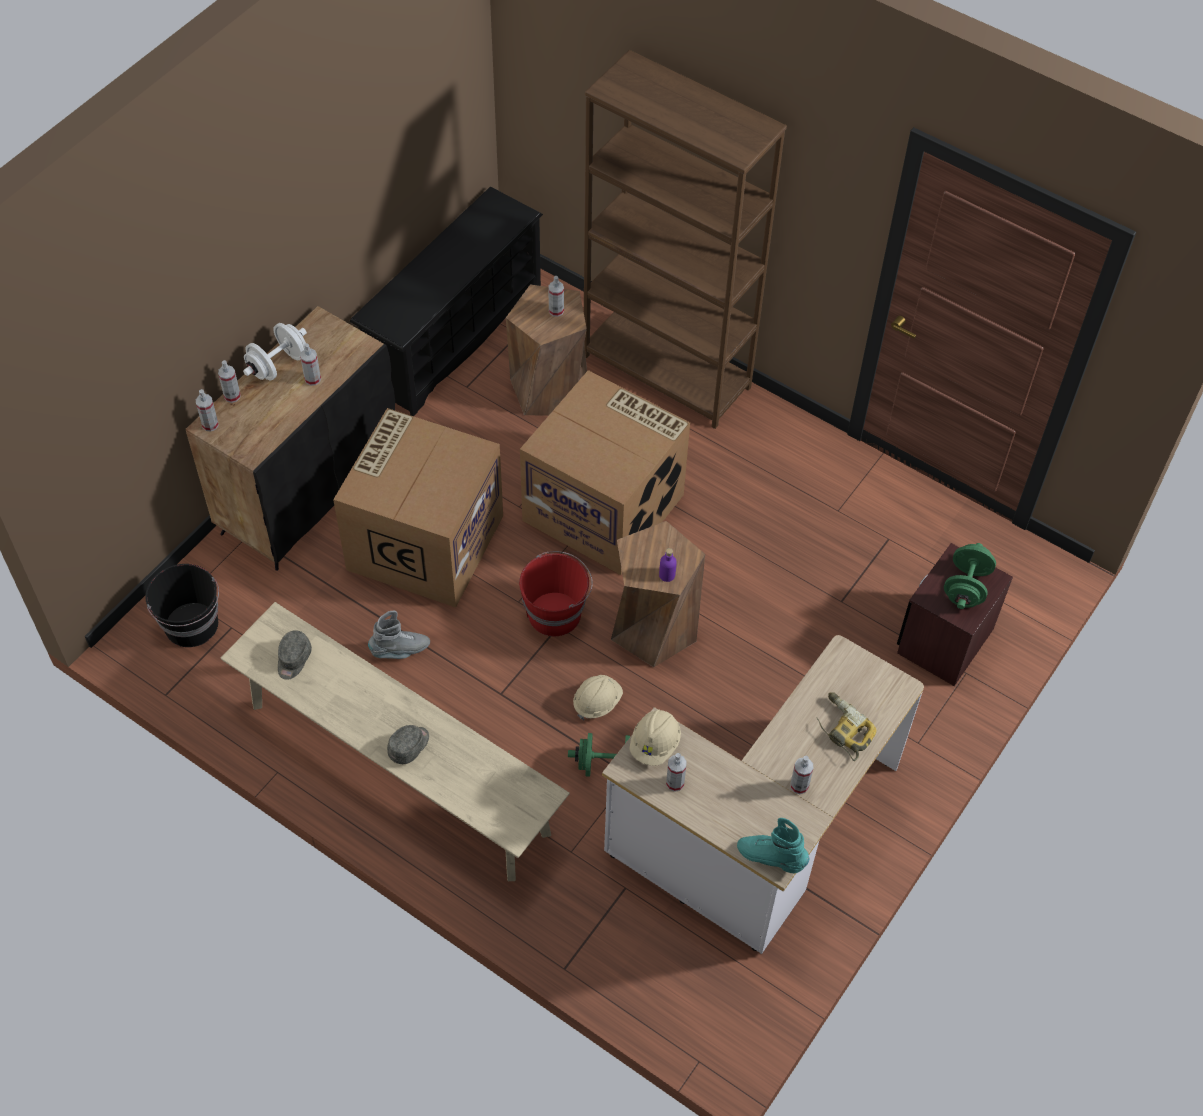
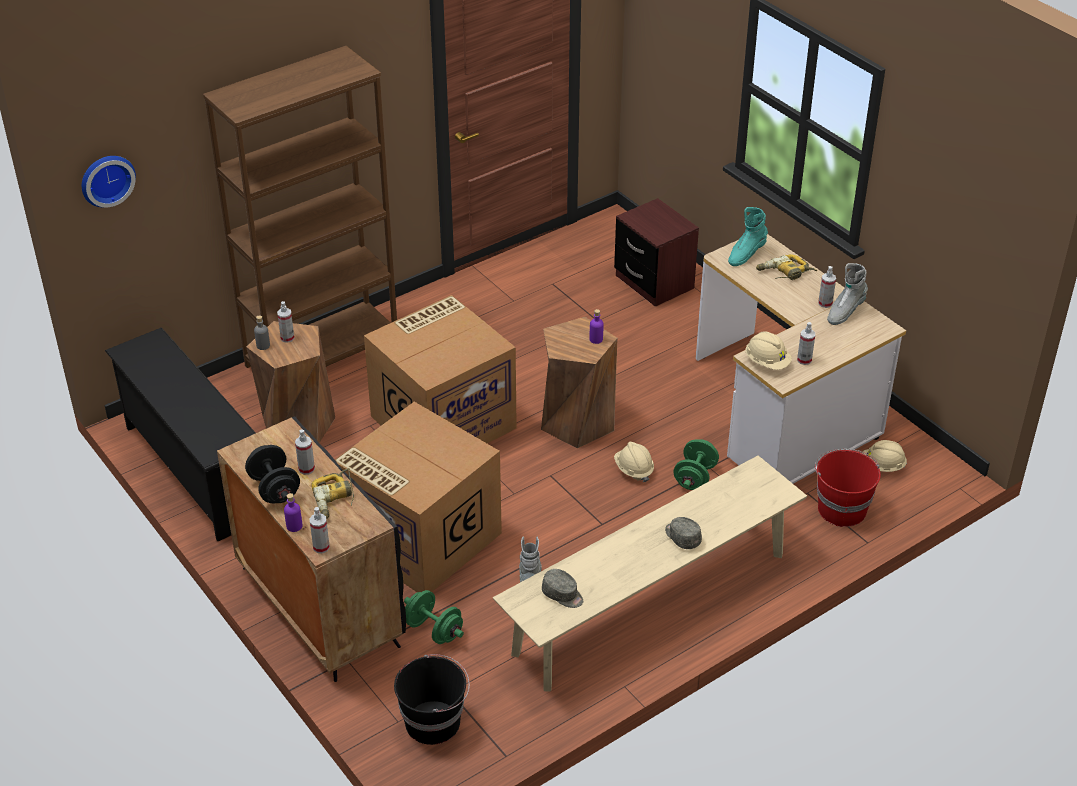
camera: 70 degrees left, 15 degrees down
spray bottle [218,360,241,403] -> purple bottle [284,493,303,532]
white dumbbell [243,323,307,381] -> black dumbbell [245,445,300,503]
red bucket [519,551,593,636] -> red bucket moved to [815,449,881,527]
turquoise boot [737,818,809,874] -> turquoise boot moved to [728,207,768,266]
green dumbbell [944,543,996,609] -> green dumbbell moved to [404,590,464,644]
none -> wall clock [82,156,136,208]
none -> grey bottle [254,315,270,350]
none -> power drill [312,468,354,519]
none -> grey boot [827,263,868,325]
none -> beige hard hat [862,440,907,472]

